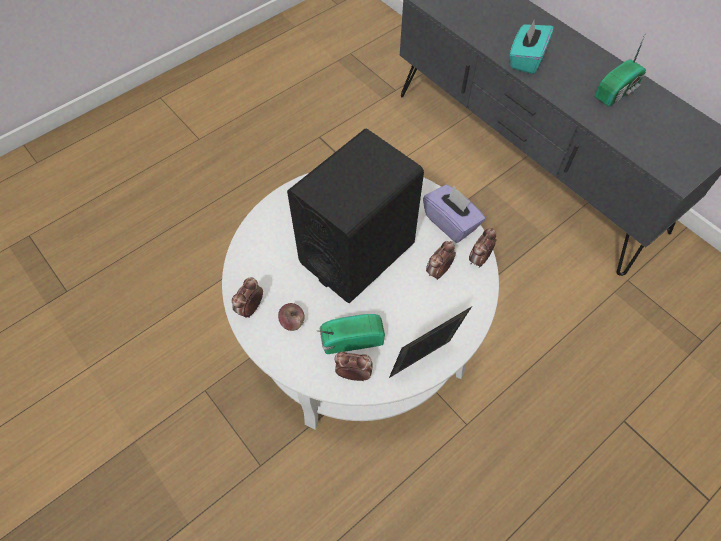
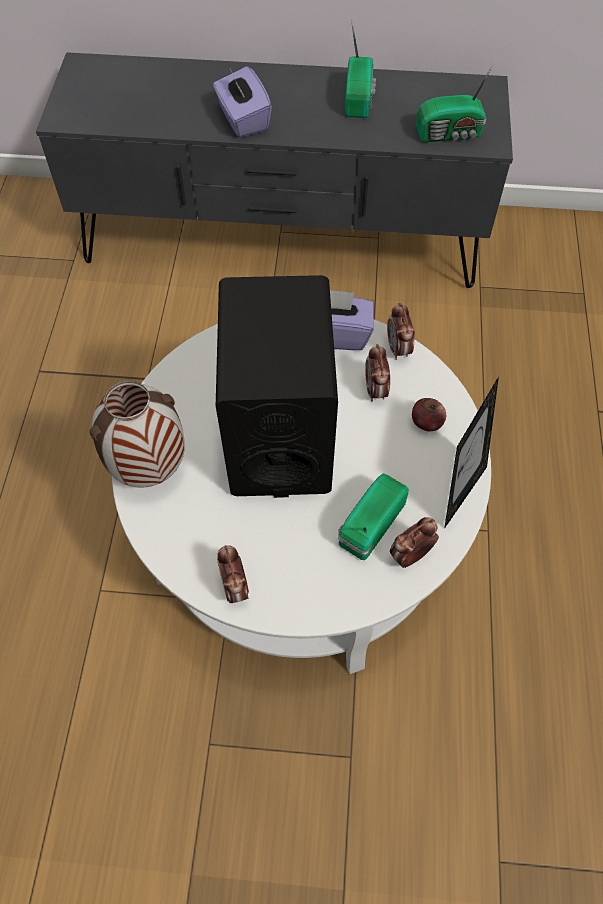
camera: 45 degrees left, 0 degrees up
apple [278,303,305,331] -> apple moved to [412,398,446,431]
turquoise tissue box [510,20,553,74] -> purple tissue box [213,66,272,138]
none -> vase [89,381,185,488]
none -> radio [416,65,493,143]

